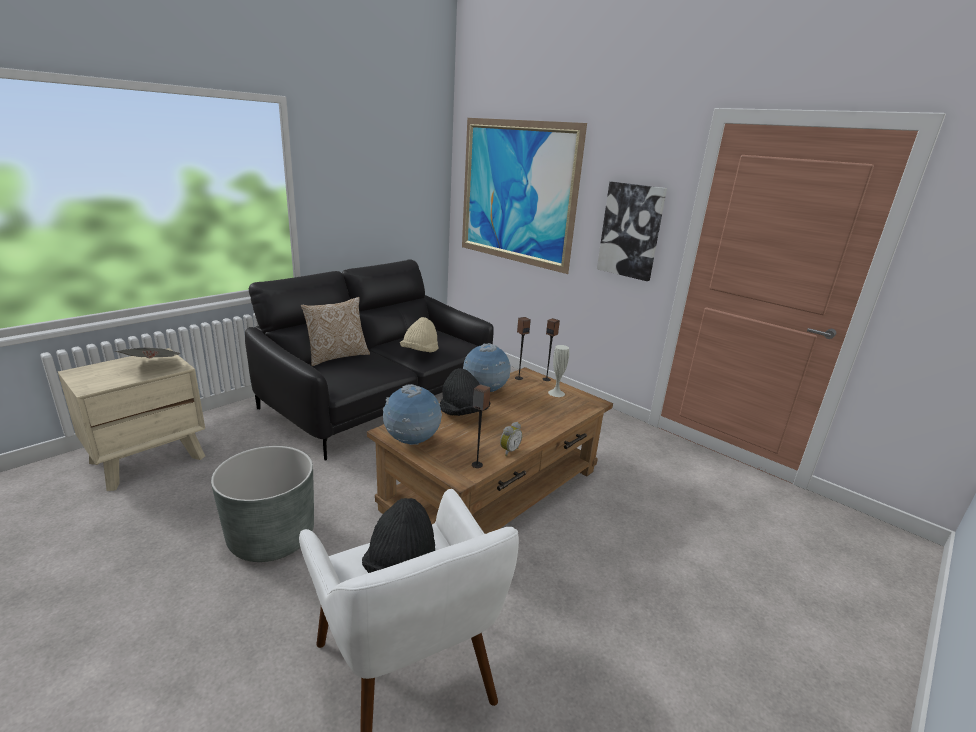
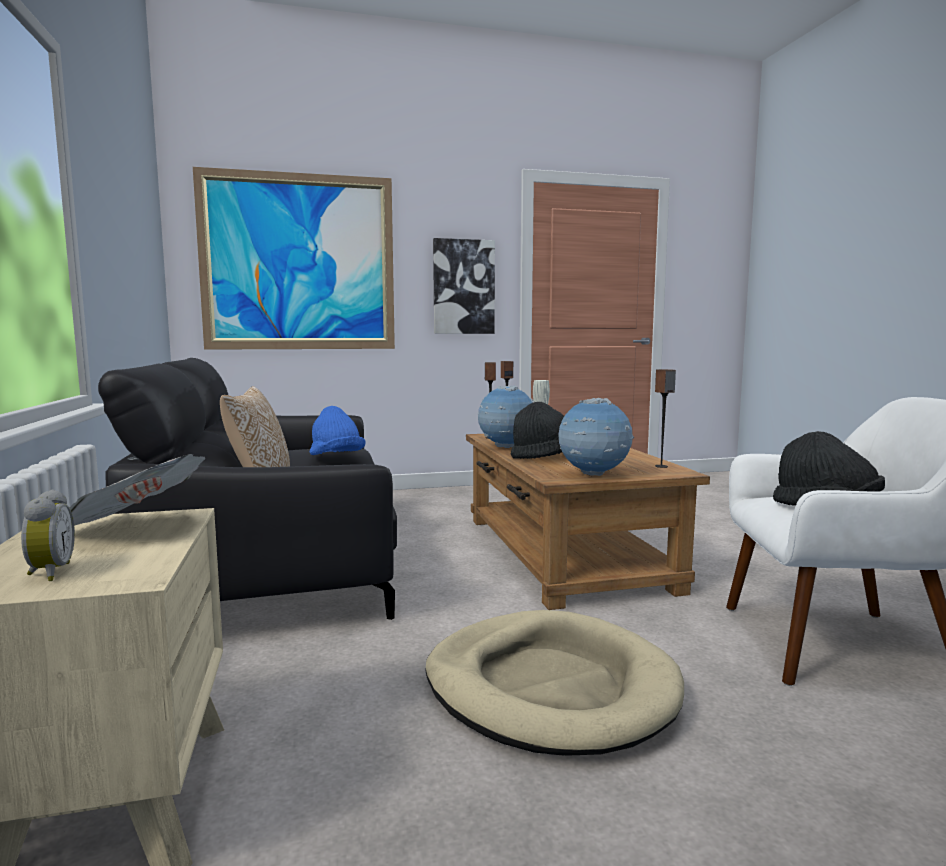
camera: 55 degrees left, 15 degrees down
grey planter [211,446,314,562] -> beige dog bed [425,610,684,756]
beige hat [400,317,439,352] -> blue hat [310,406,366,455]
alarm clock [500,422,522,456] -> alarm clock moved to [21,490,75,581]

